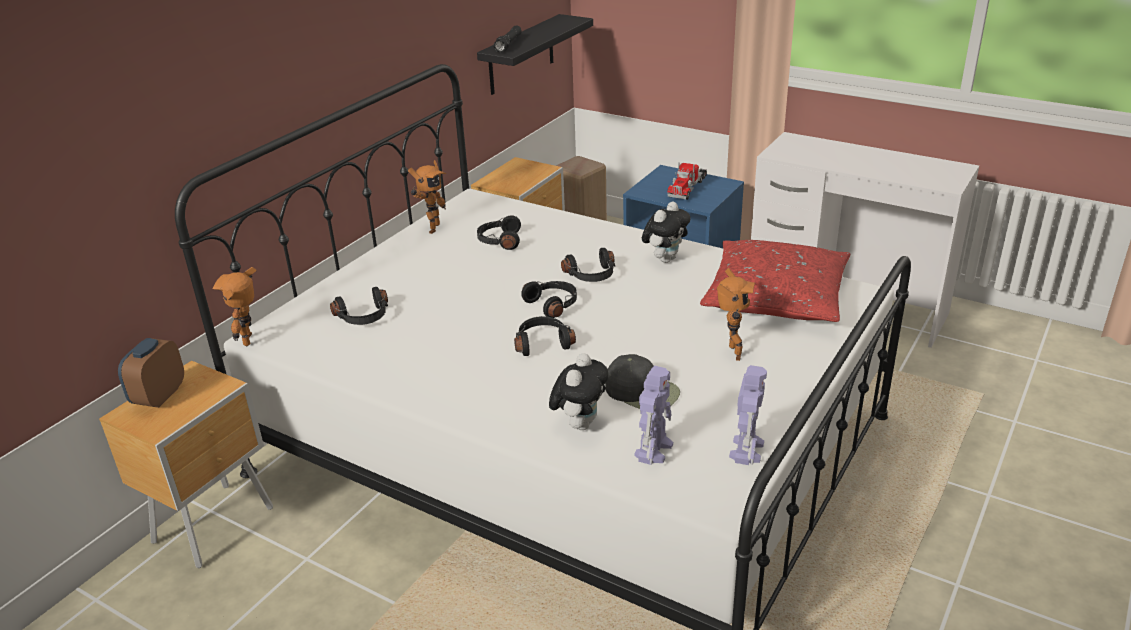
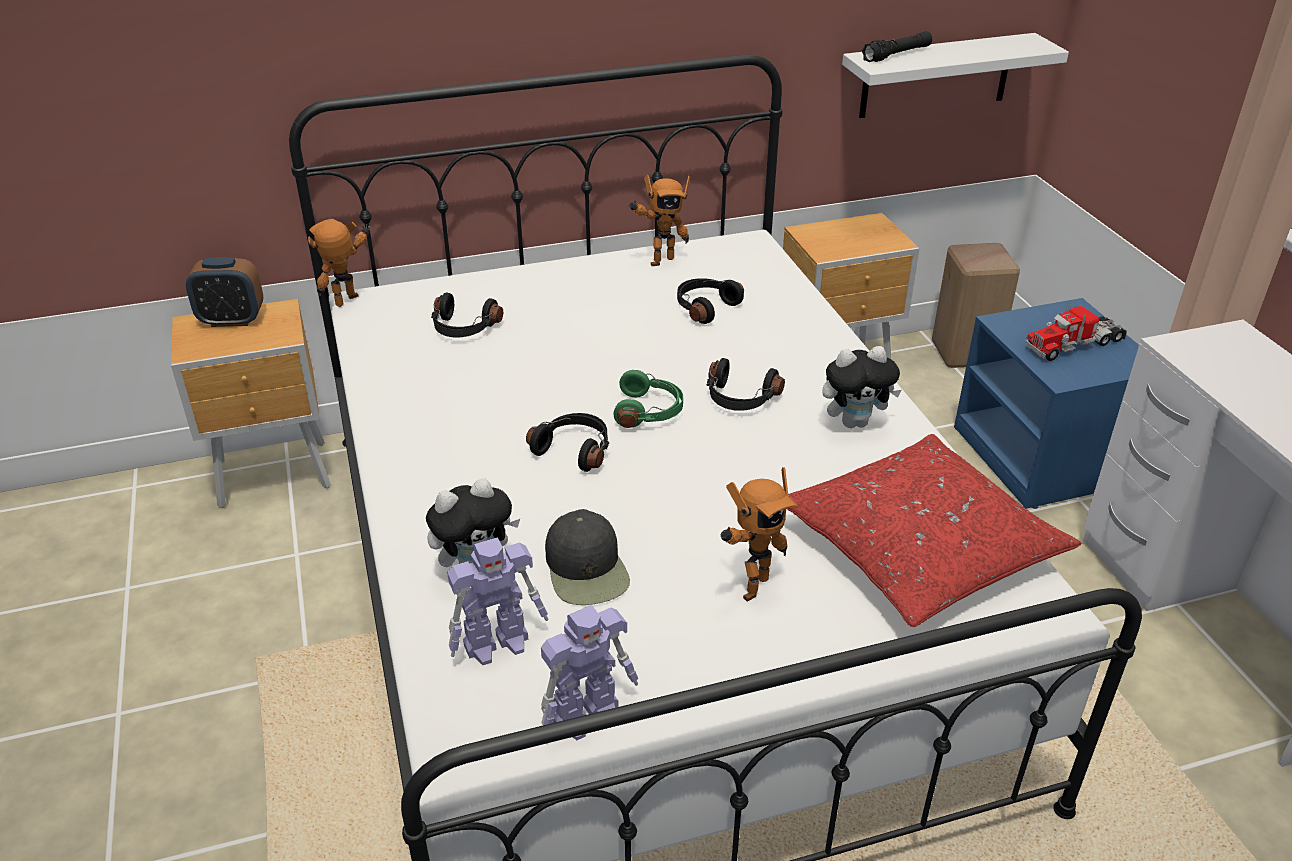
camera: 40 degrees right, 5 degrees up
alarm clock [118,338,184,408] -> alarm clock turned 150 degrees counterclockwise [186,257,263,327]
black shelf [477,14,593,95] -> white shelf [842,33,1069,118]
black headphones [521,281,577,318] -> green headphones [613,370,683,428]

